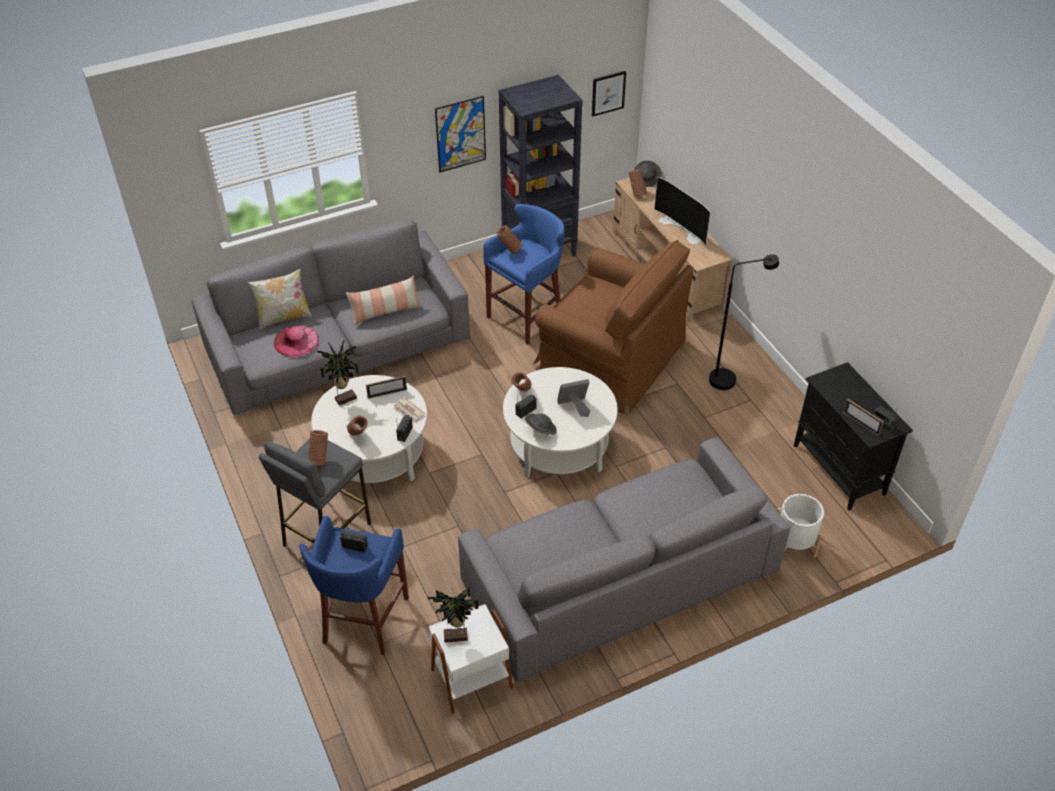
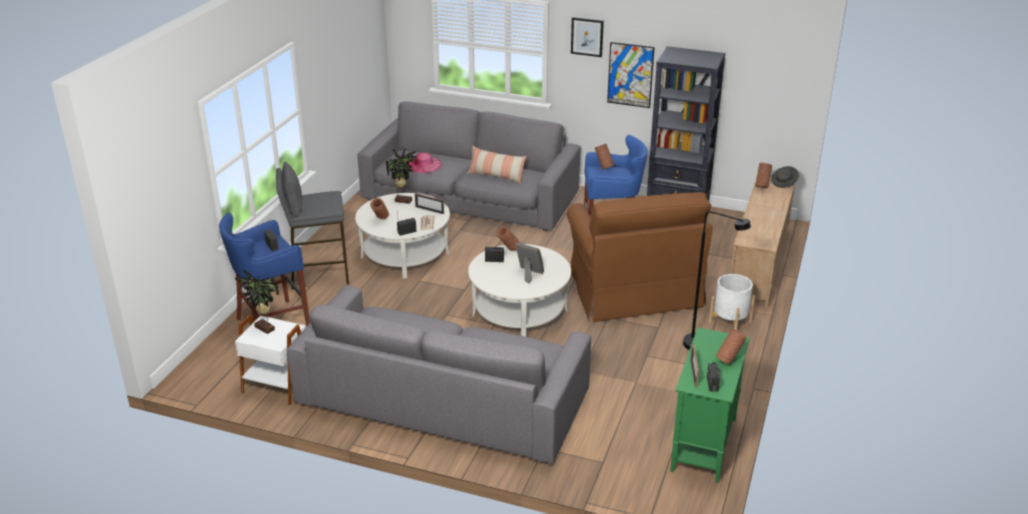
camera: 45 degrees right, 15 degrees down
pillow [248,268,312,329] -> none
brown vase [308,430,328,465] -> brown vase moved to [716,329,746,364]
grey hat [525,413,557,435] -> none
picture [592,71,626,116] -> picture moved to [571,17,604,57]
television [654,177,711,245] -> none
white planter [777,494,824,558] -> white planter moved to [709,274,755,331]
black cabinet [794,362,913,510] -> green cabinet [670,327,750,483]

